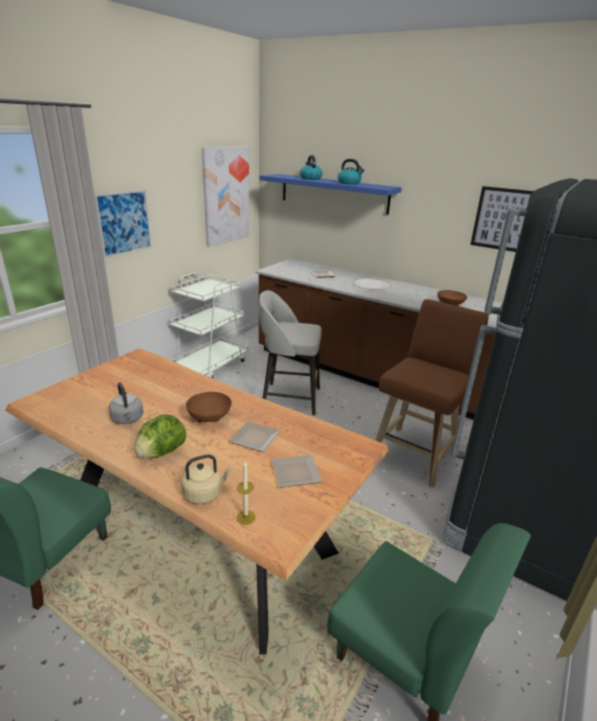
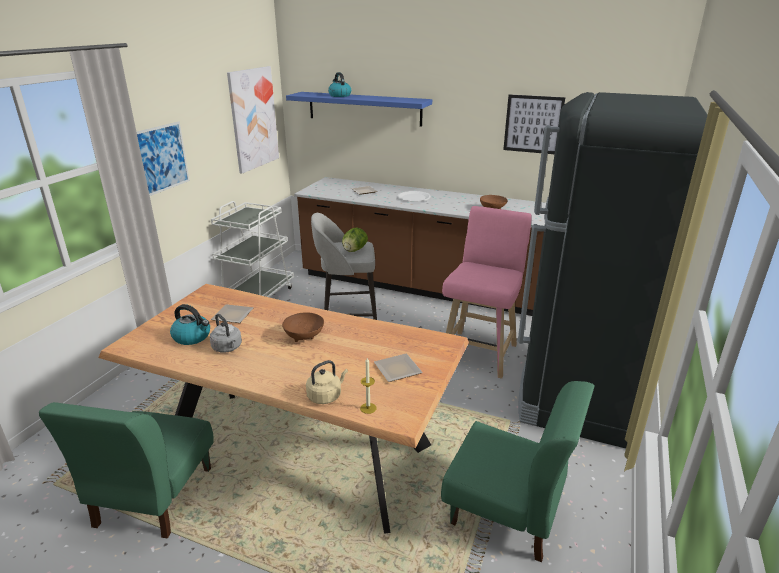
camera: 10 degrees left, 0 degrees up
lettuce [134,414,186,459] -> lettuce moved to [342,228,368,252]
plate [229,421,280,452] -> plate moved to [211,304,254,323]
kettle [338,159,364,184] -> kettle moved to [170,304,210,345]
brown stool [375,299,489,488] -> pink stool [442,206,531,379]

